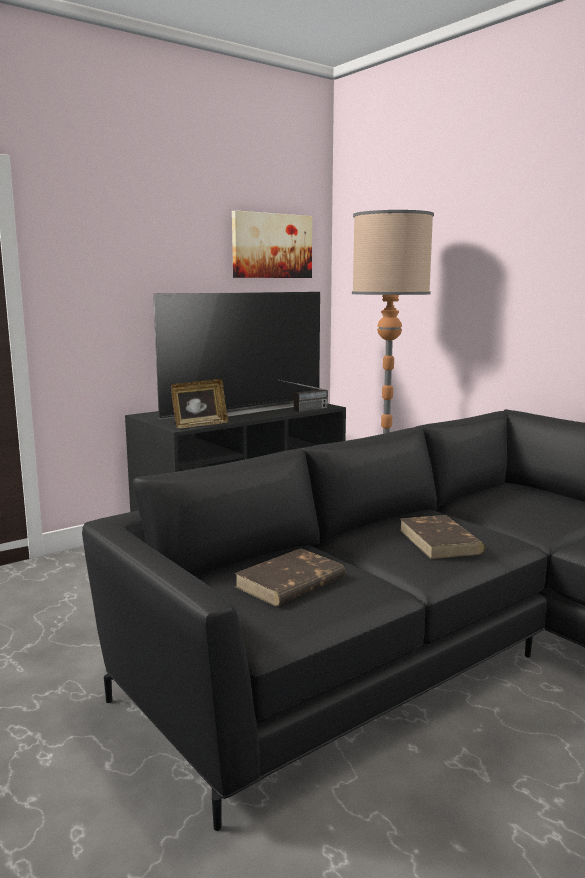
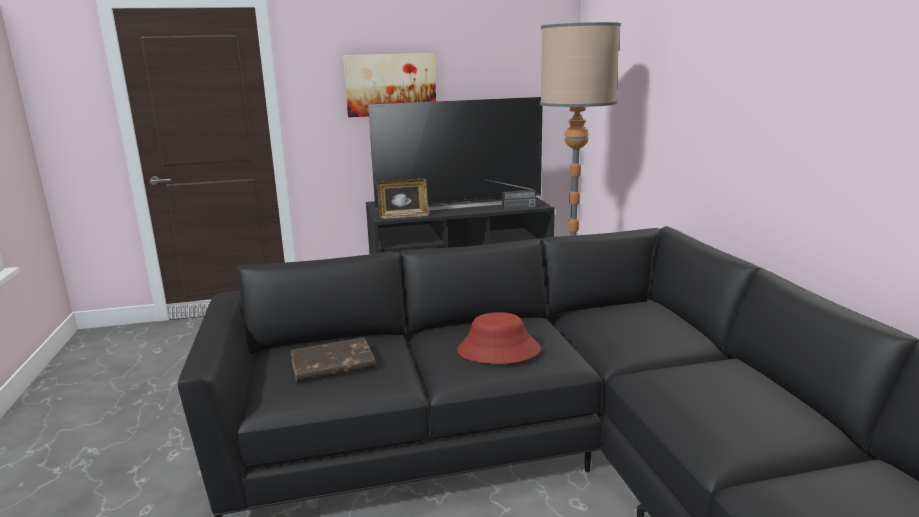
camera: 25 degrees right, 5 degrees up
picture [232,210,312,278] -> picture moved to [343,53,436,117]
brown book [400,515,486,559] -> red hat [457,312,541,364]

